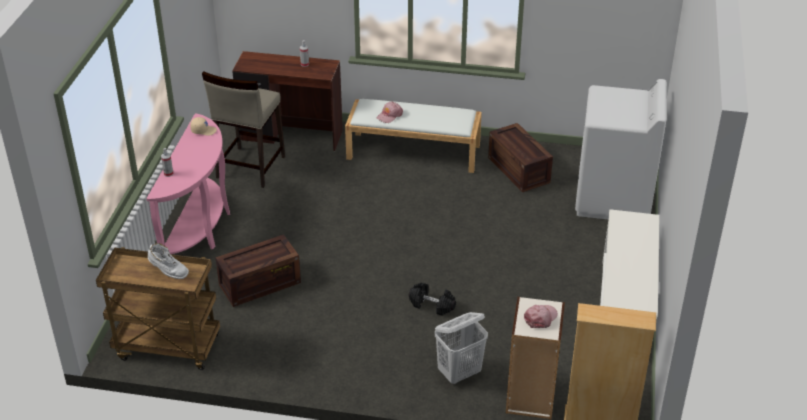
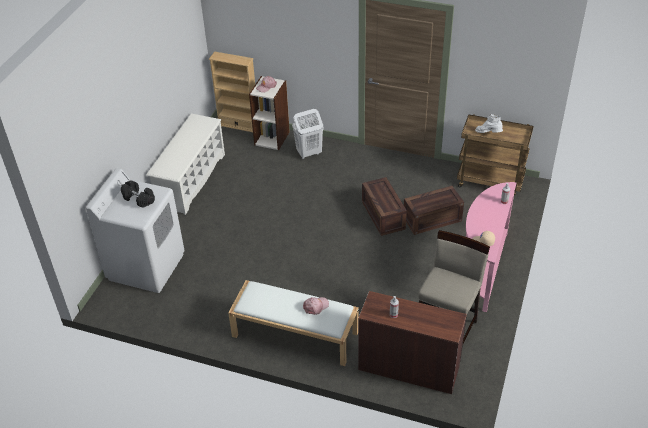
camera: 170 degrees left, 5 degrees up
black dumbbell [409,283,456,316] -> black dumbbell moved to [121,181,155,208]
crate [488,123,553,192] -> crate moved to [362,177,407,236]

